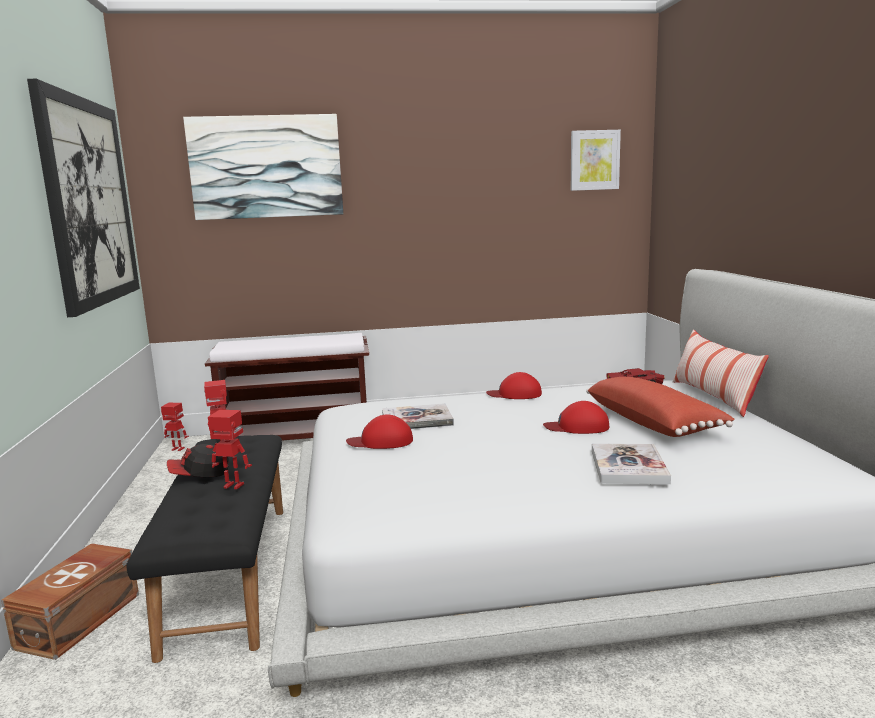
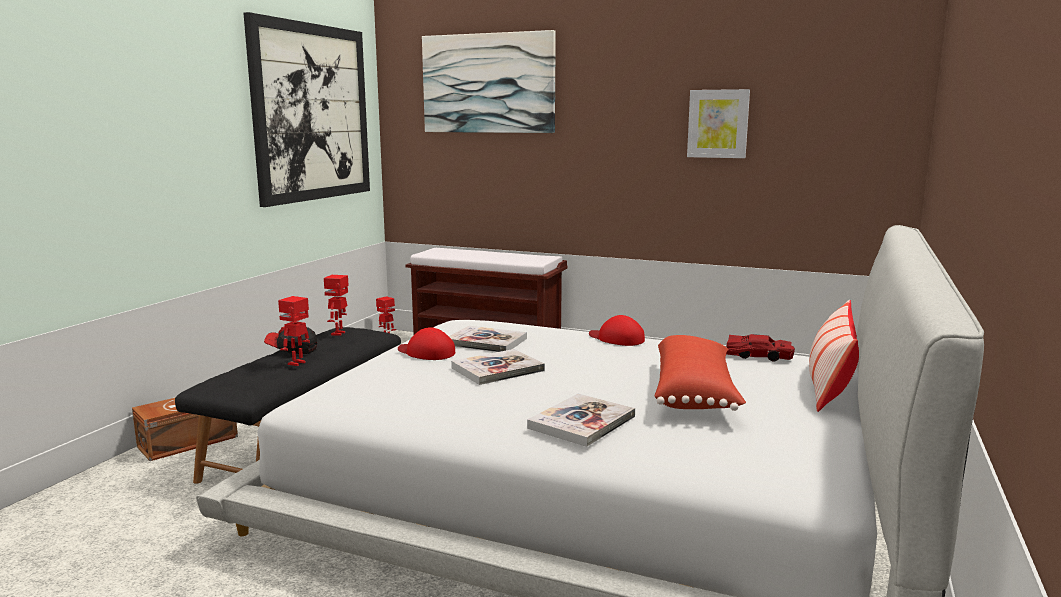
camera: 30 degrees right, 0 degrees up
toy robot [208,410,252,489] -> toy robot turned 105 degrees counterclockwise [278,296,310,366]
red cap [543,401,609,434] -> none
picture [571,130,621,191] -> picture moved to [687,89,750,158]
none -> book [451,349,545,385]

